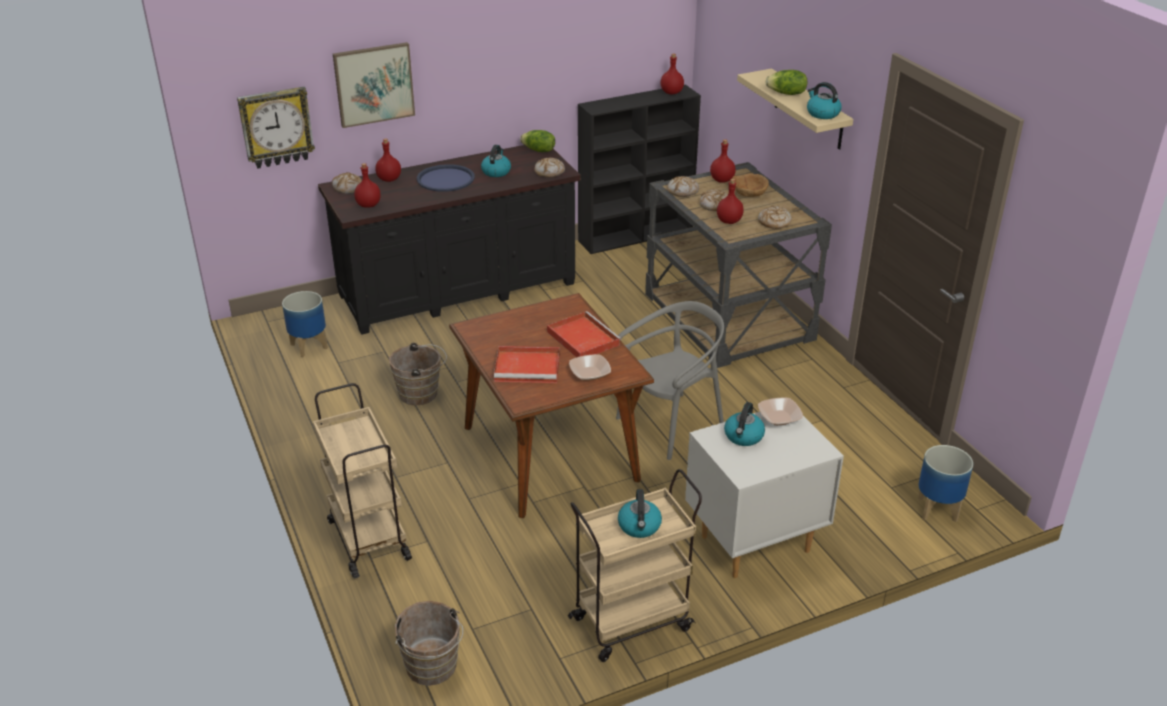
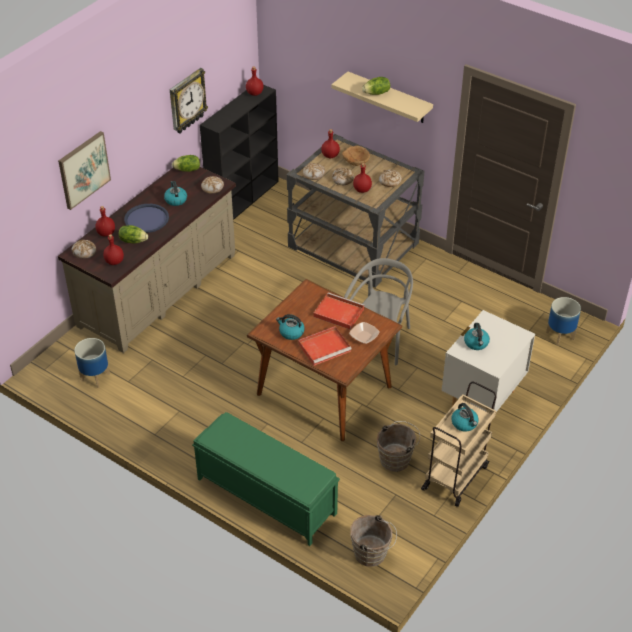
camera: 30 degrees left, 10 degrees up
wall clock [237,87,315,168] -> wall clock moved to [170,68,208,133]
beige cart [313,383,412,579] -> green bench [192,412,340,546]
black cabinet [318,145,581,335] -> beige cabinet [58,167,236,353]
brown bucket [389,343,447,406] -> brown bucket moved to [377,421,420,472]
bowl [758,397,803,425] -> none
kettle [807,82,842,119] -> kettle moved to [276,314,305,340]
none -> lettuce [118,225,148,243]

